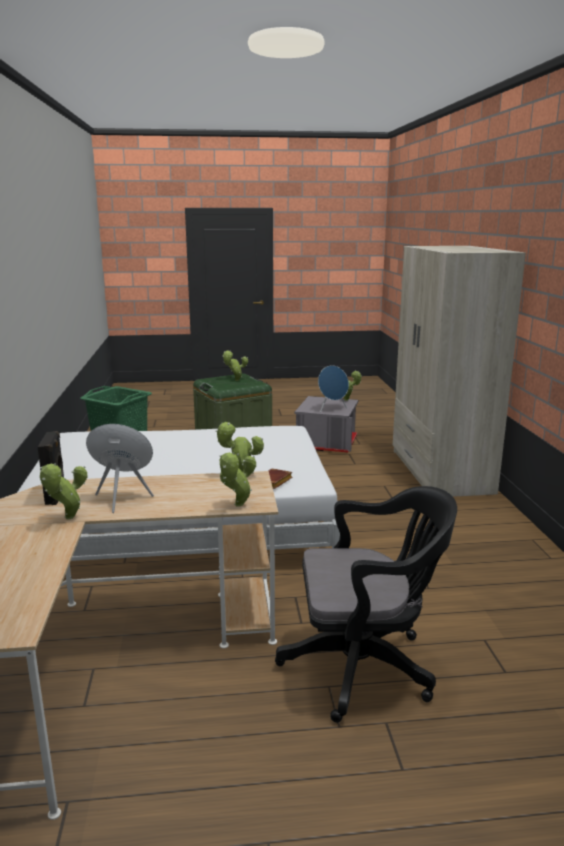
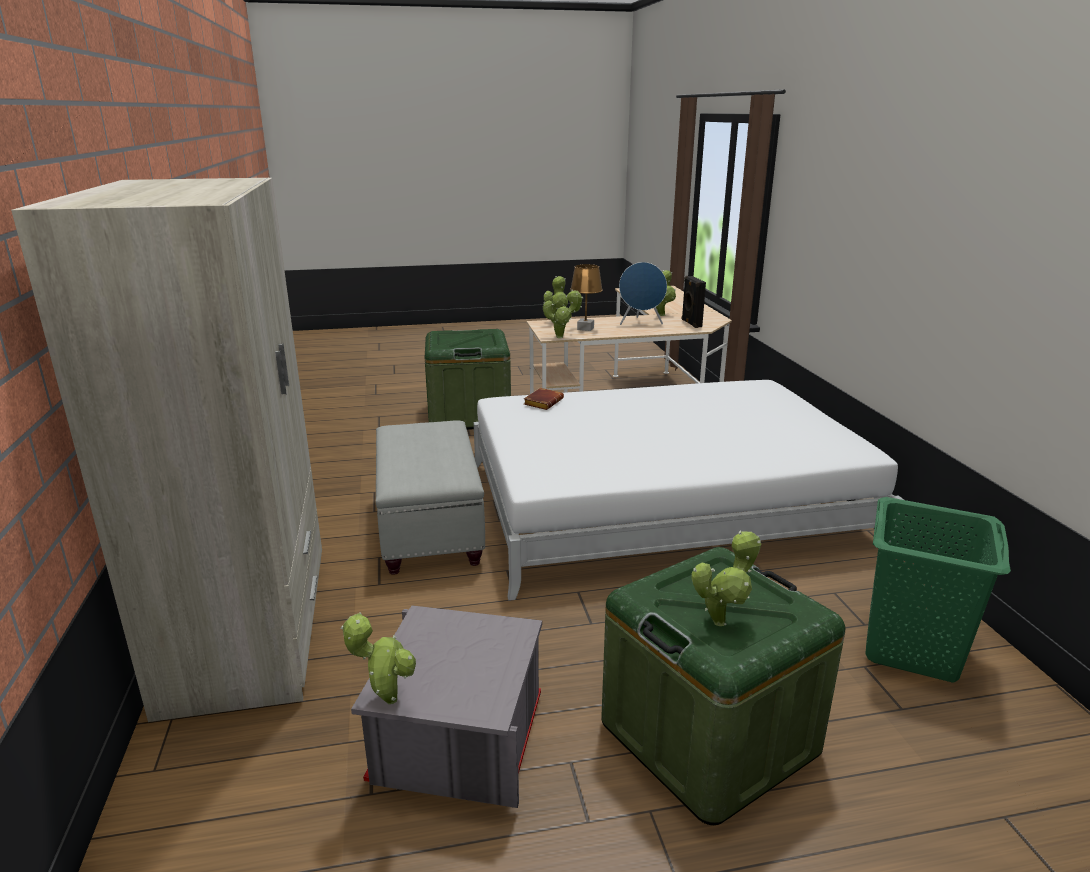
camera: 175 degrees right, 5 degrees up
black office chair [275,486,457,723] -> green storage box [425,329,511,430]
blue speaker [318,365,349,412] -> none
none -> grey ottoman [376,420,485,575]
none -> brown table lamp [570,264,603,331]

